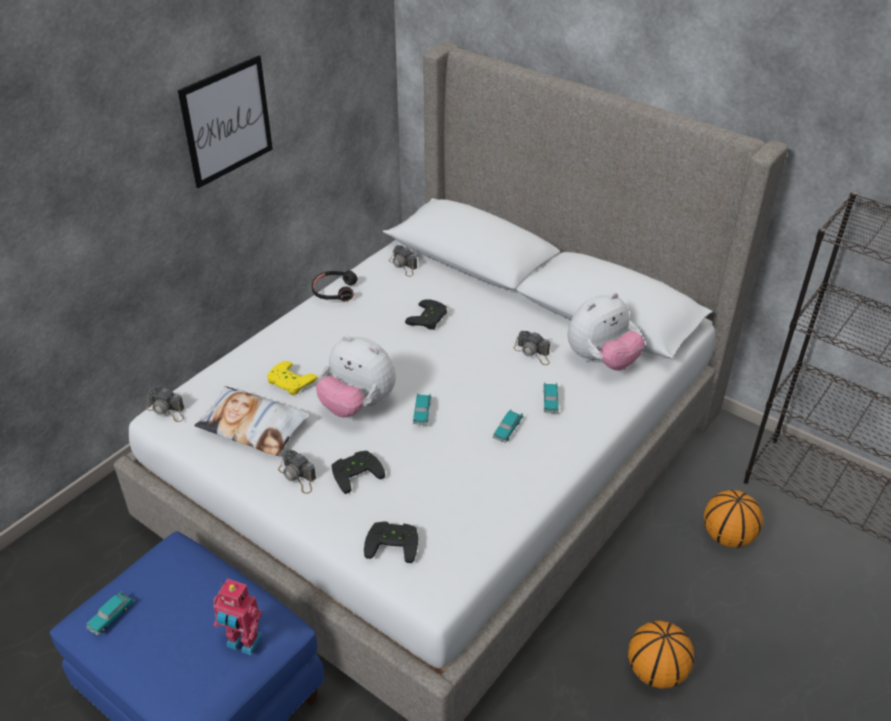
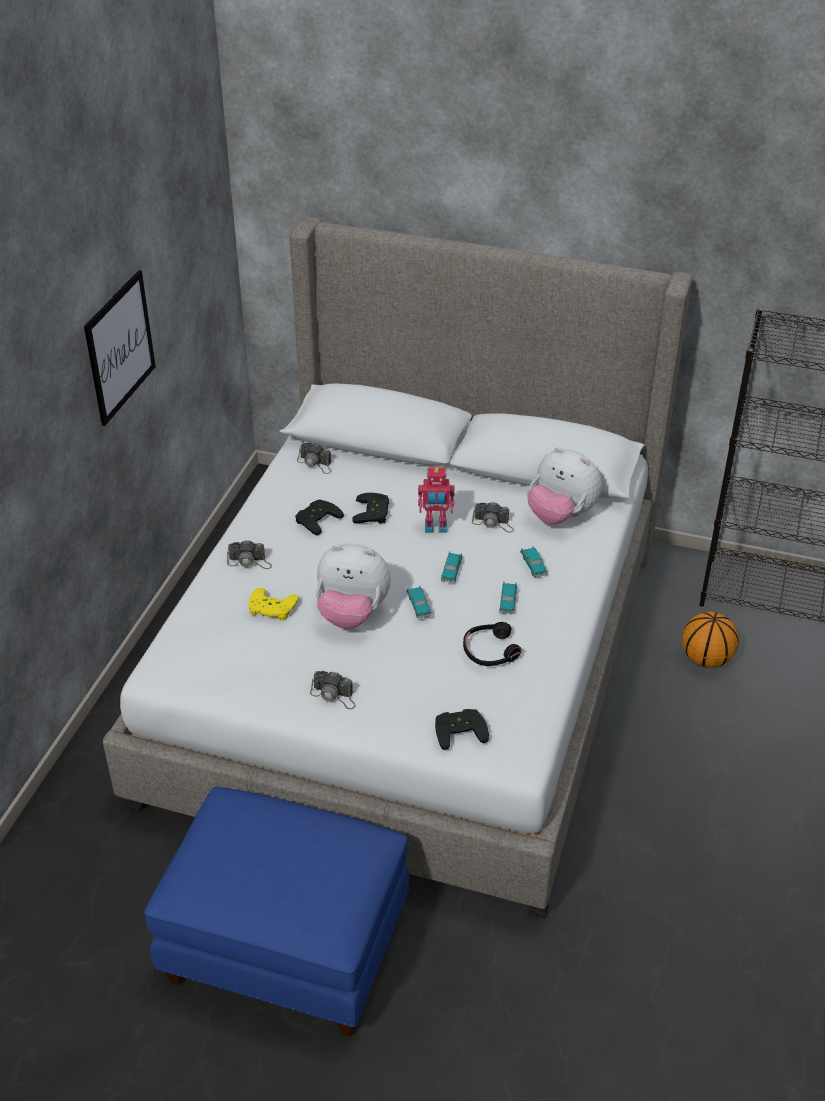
camera: 20 degrees left, 0 degrees up
toy car [86,591,135,635] -> toy car moved to [441,552,463,583]
camera [146,388,184,422] -> camera moved to [227,541,272,569]
pillow [194,386,310,456] -> none
toy robot [213,579,263,655] -> toy robot moved to [418,467,455,533]
black headphones [312,271,358,302] -> black headphones moved to [463,622,521,666]
black game controller [331,450,385,494] -> black game controller moved to [295,499,344,536]
plush toy [567,292,645,371] -> plush toy turned 90 degrees clockwise [527,447,602,525]
basketball [628,621,694,689] -> none

